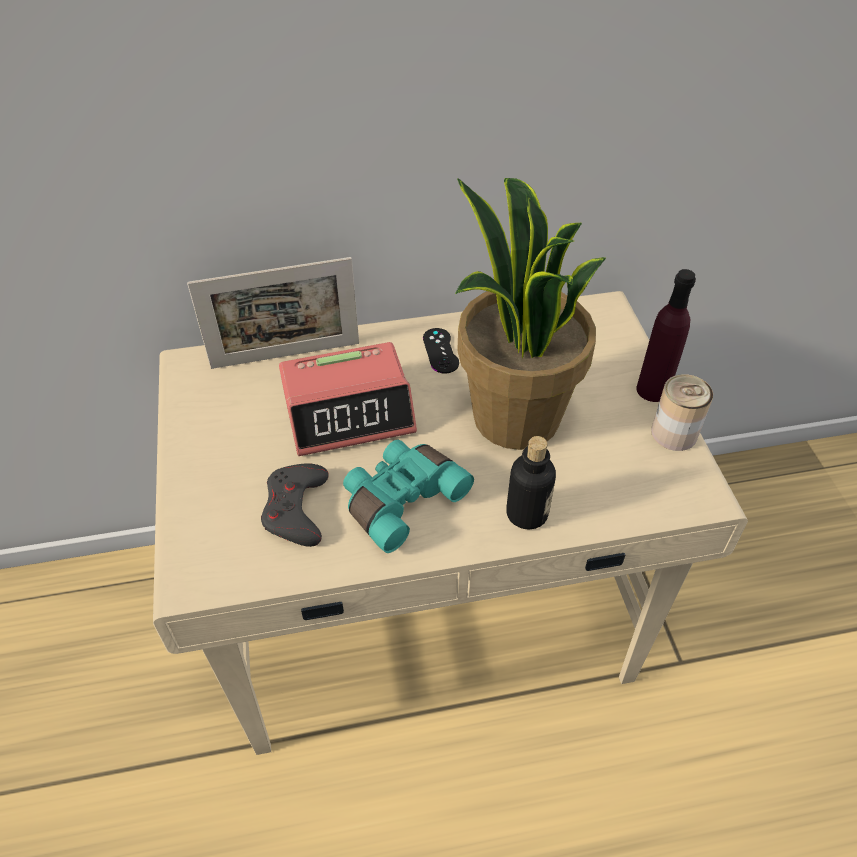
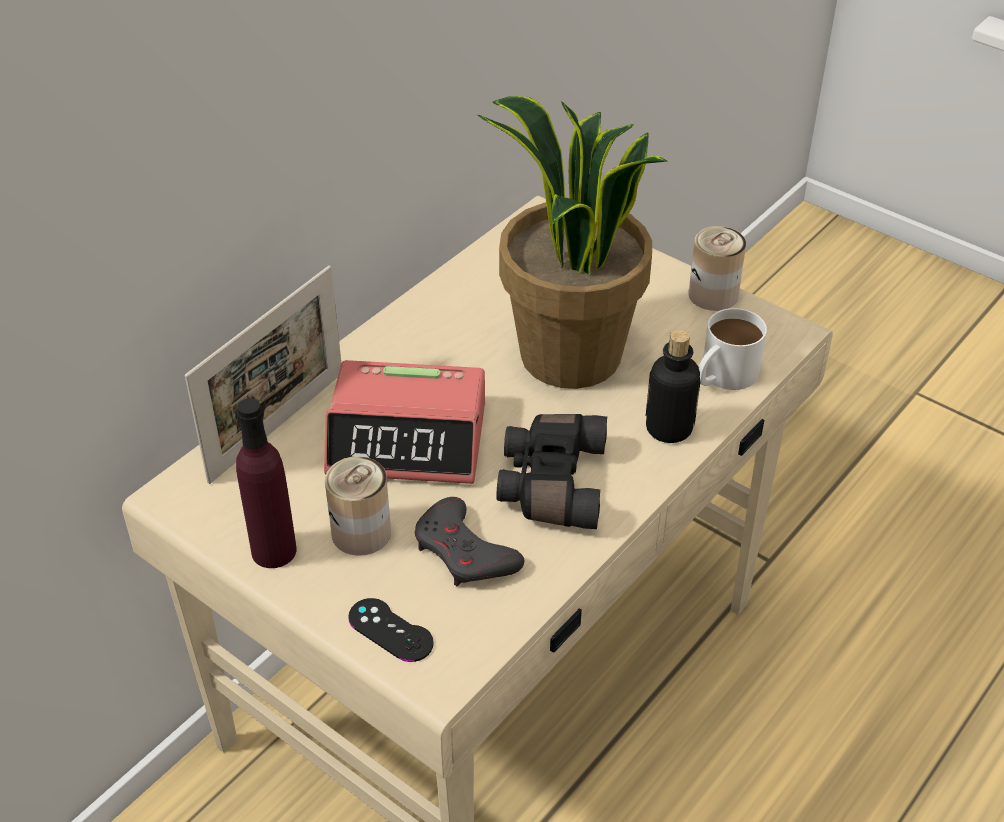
camera: 40 degrees left, 5 degrees down
alarm clock [279,342,417,456] -> alarm clock turned 60 degrees clockwise [324,360,485,484]
turquoise binoculars [343,440,474,553] -> black binoculars [496,414,607,529]
black game controller [423,328,459,374] -> black game controller moved to [348,598,434,662]
purple bottle [636,269,696,402] -> purple bottle moved to [236,398,296,568]
none -> can [325,456,391,556]
none -> white mug [699,308,767,390]

